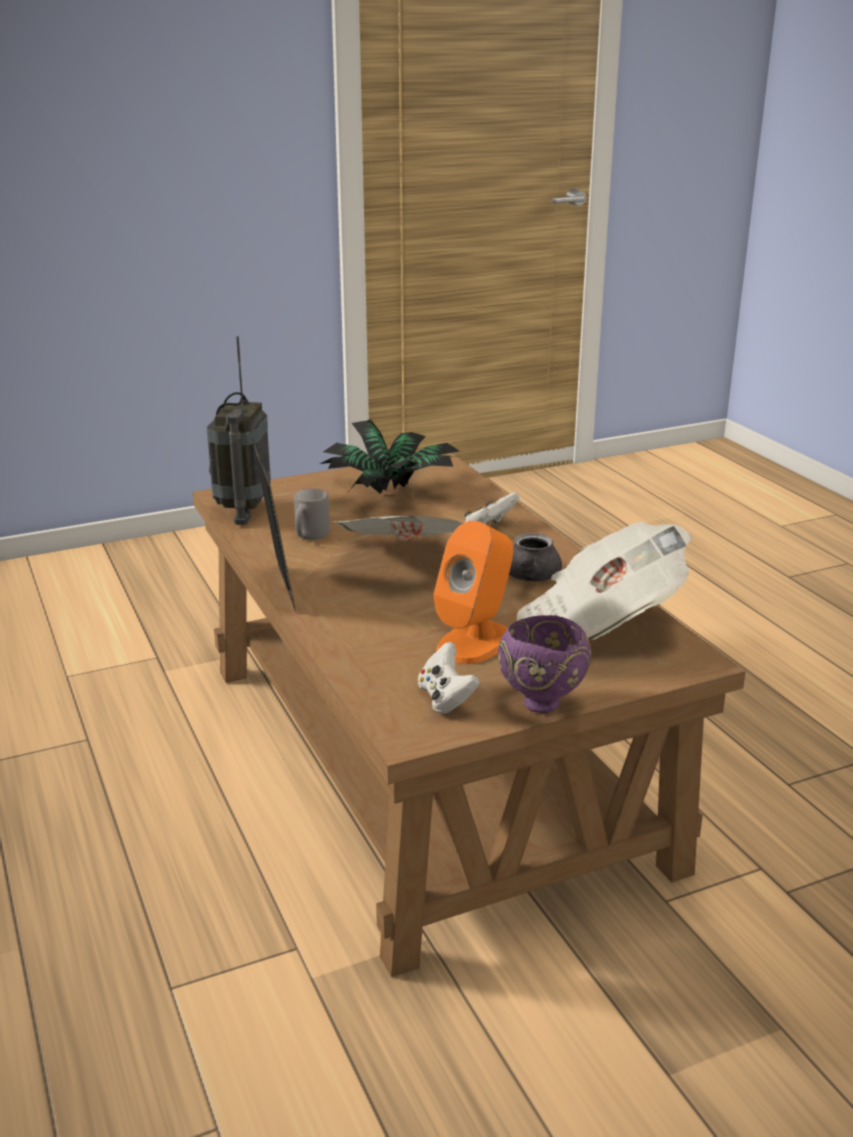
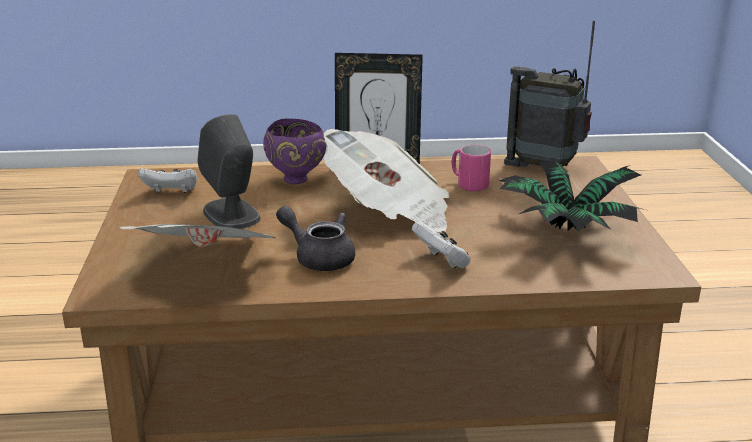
camera: 110 degrees right, 0 degrees up
grey mug [294,488,330,540] -> pink mug [452,145,491,192]
orange speaker [433,521,513,664] -> grey speaker [197,114,261,229]
purple bowl [498,615,591,713] -> purple bowl moved to [263,119,327,185]

